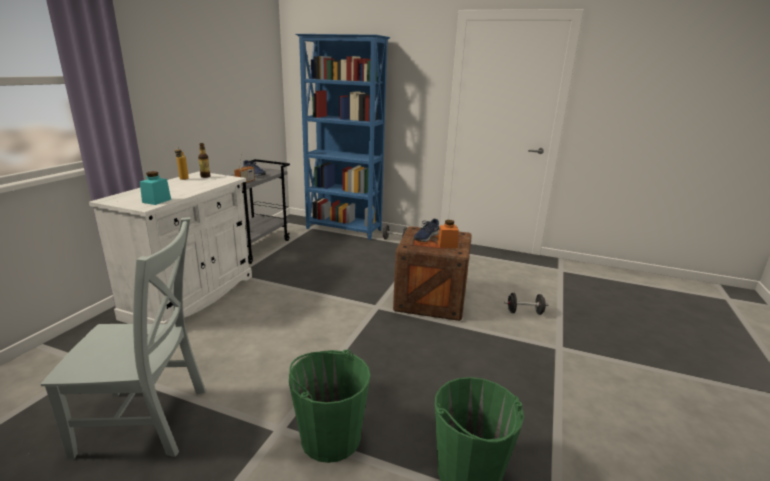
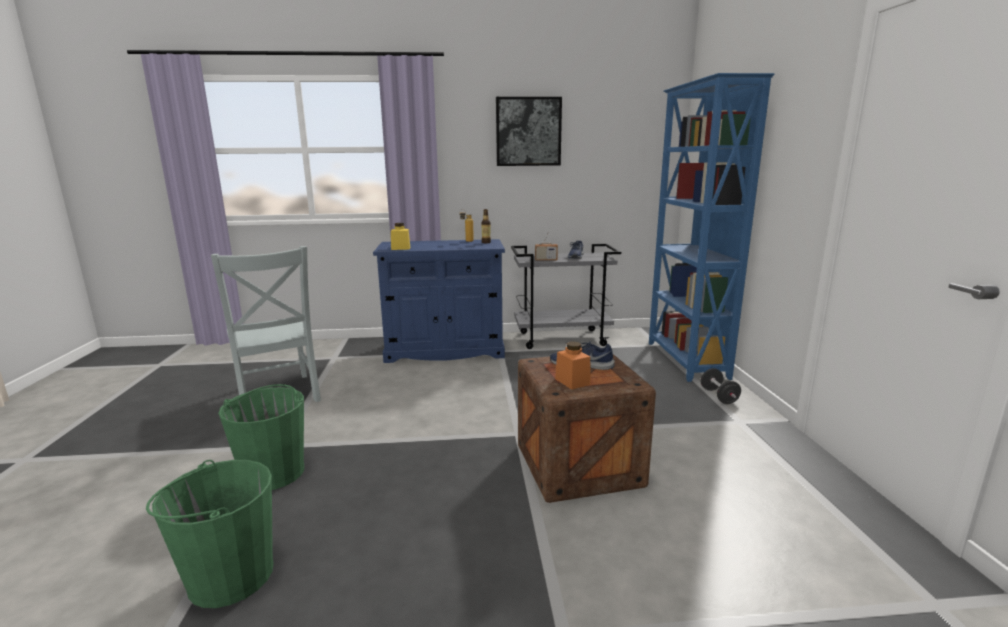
camera: 65 degrees right, 5 degrees down
white cabinet [89,171,252,324] -> blue cabinet [373,239,505,363]
turquoise jar [140,171,171,205] -> yellow jar [391,223,410,250]
black dumbbell [504,293,548,315] -> none
none -> picture [496,97,562,166]

